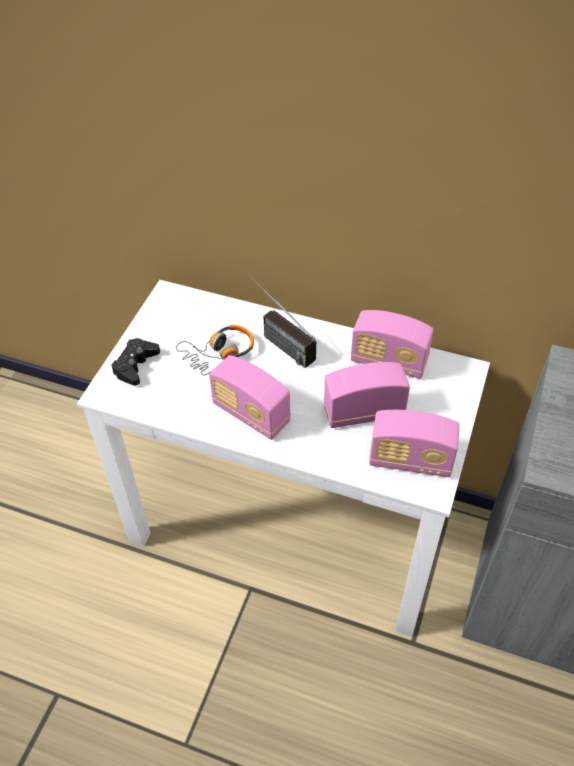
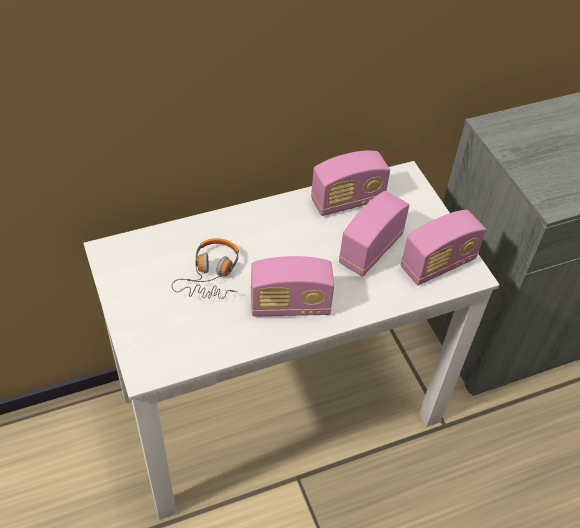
camera: 45 degrees left, 0 degrees up
black game controller [112,338,160,386] -> none
radio [249,276,316,368] -> none

